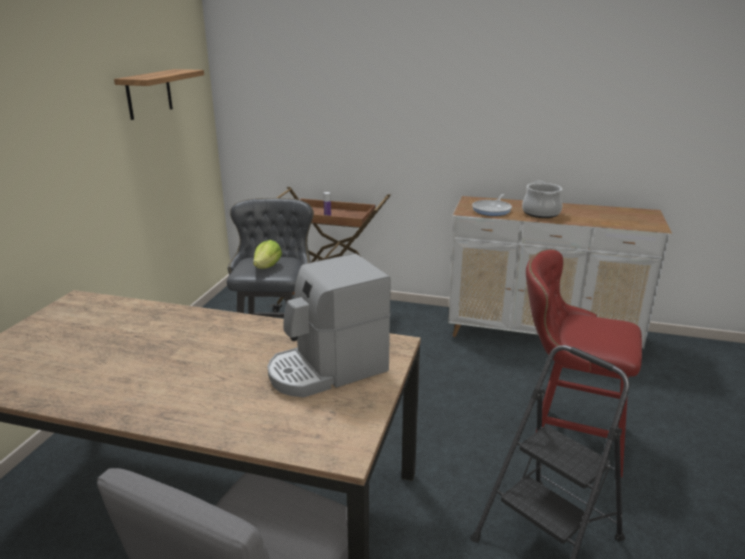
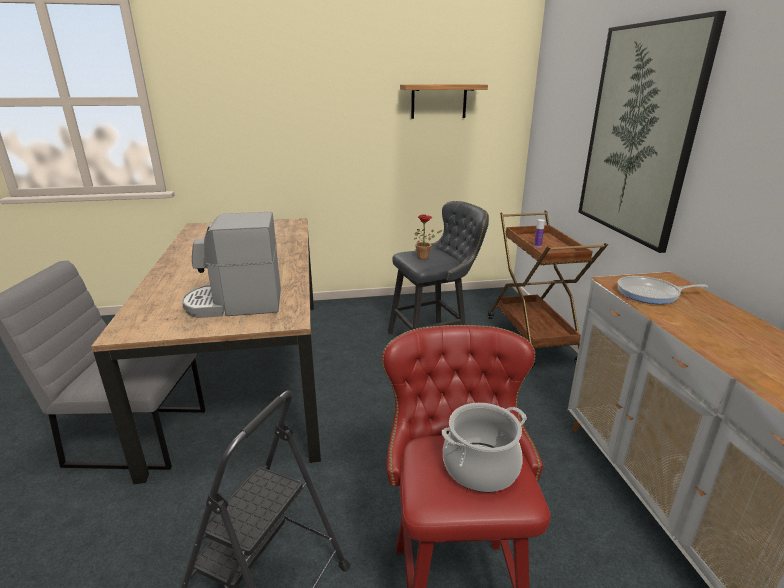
camera: 65 degrees right, 0 degrees up
lettuce [253,240,282,269] -> potted plant [414,214,443,260]
coffee machine [268,253,391,397] -> coffee machine turned 45 degrees counterclockwise [182,212,281,318]
cooking pot [522,181,562,218] -> cooking pot moved to [442,403,527,492]
none -> picture [578,11,726,253]

